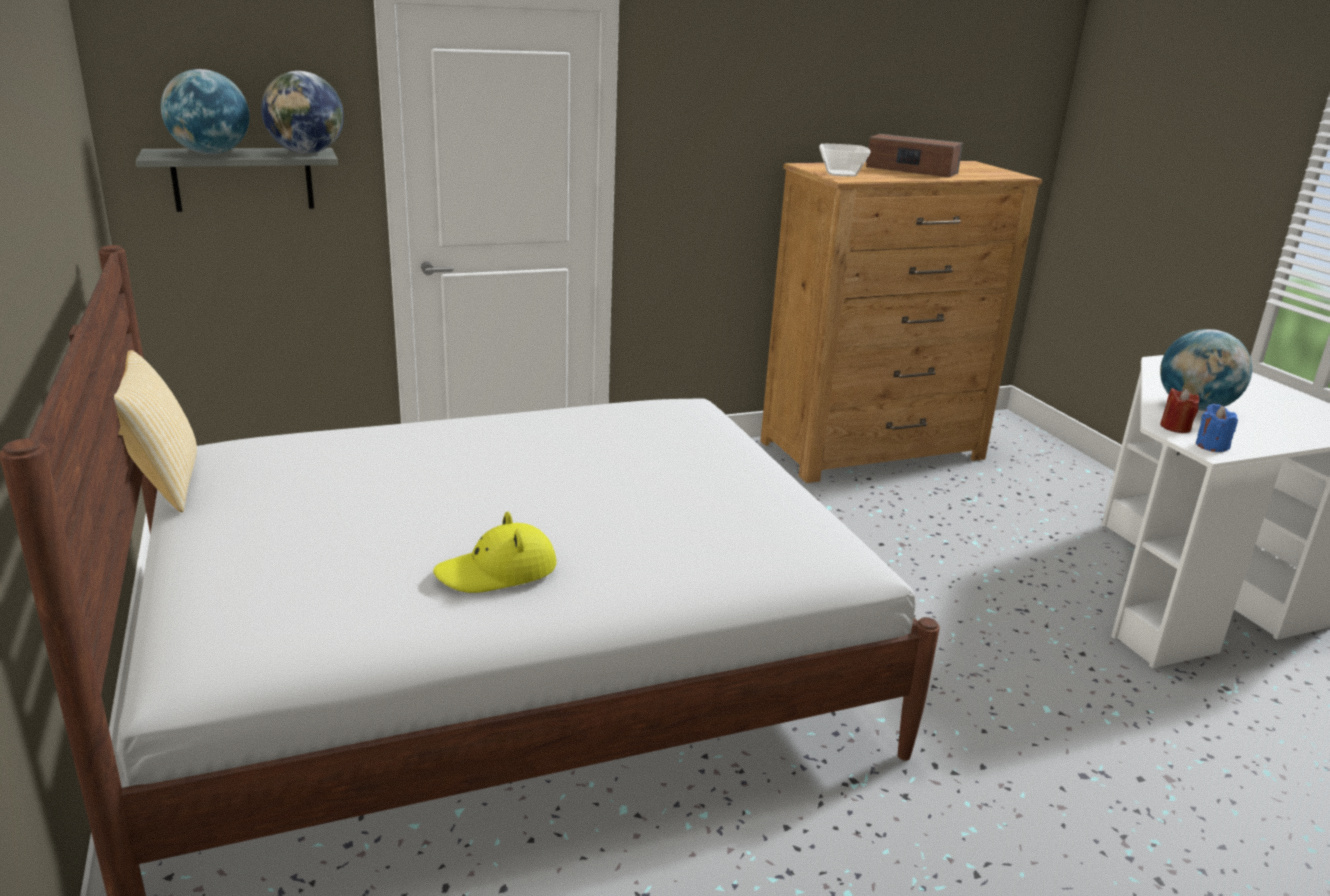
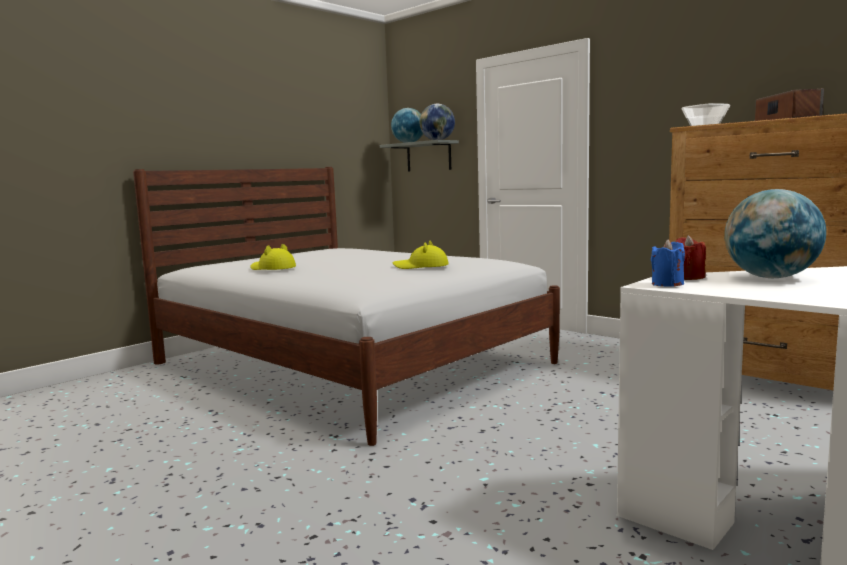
camera: 65 degrees right, 15 degrees down
pillow [114,350,197,512] -> none
none -> yellow hat [393,241,449,269]

